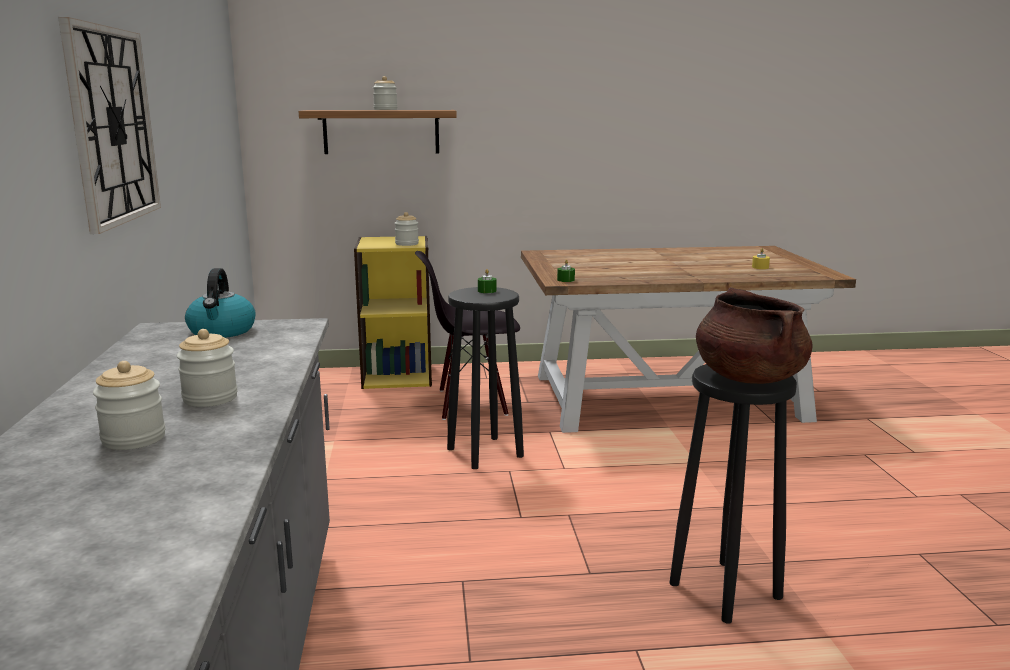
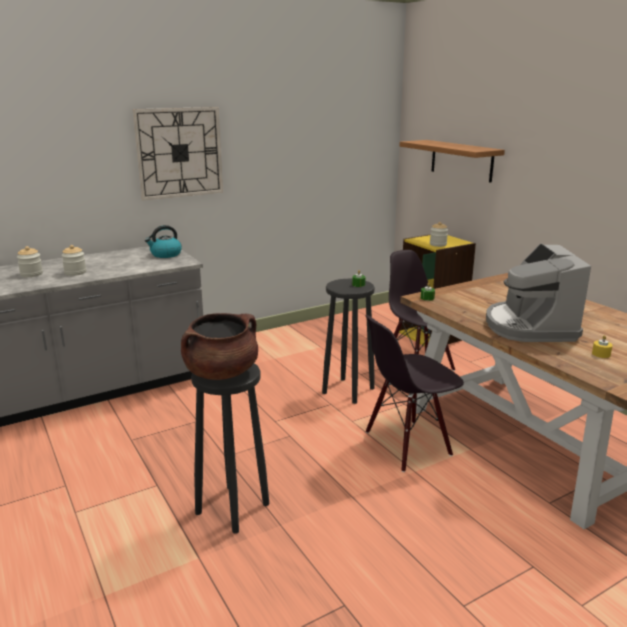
camera: 65 degrees right, 5 degrees up
jar [373,76,397,110] -> none
none -> black chair [365,315,464,472]
none -> coffee machine [486,244,591,342]

